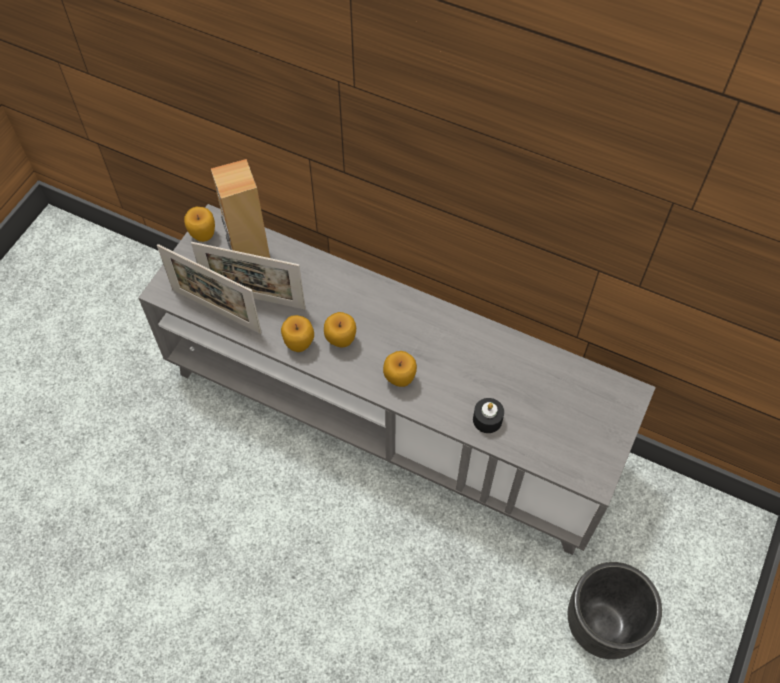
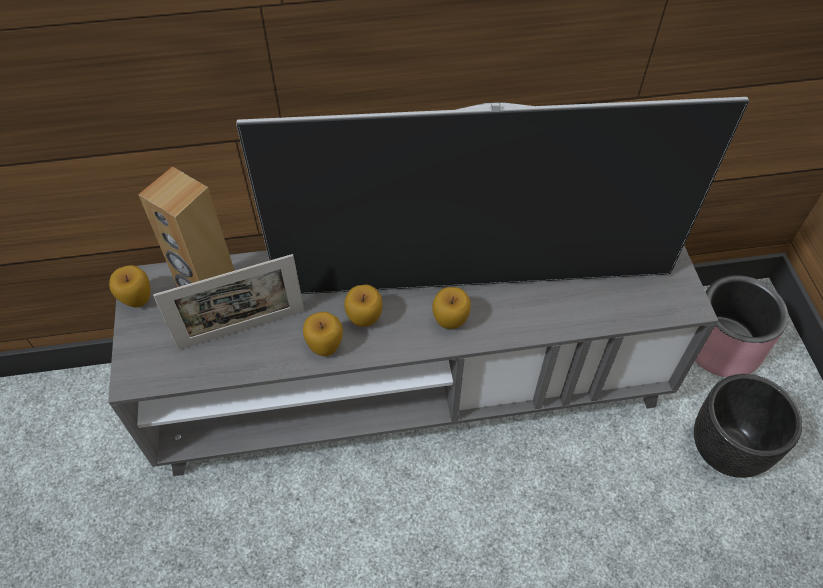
camera: 35 degrees left, 5 degrees down
picture frame [157,244,262,334] -> none
black candle [473,398,504,433] -> none
none -> television [236,97,749,294]
none -> pink planter [695,275,789,377]

